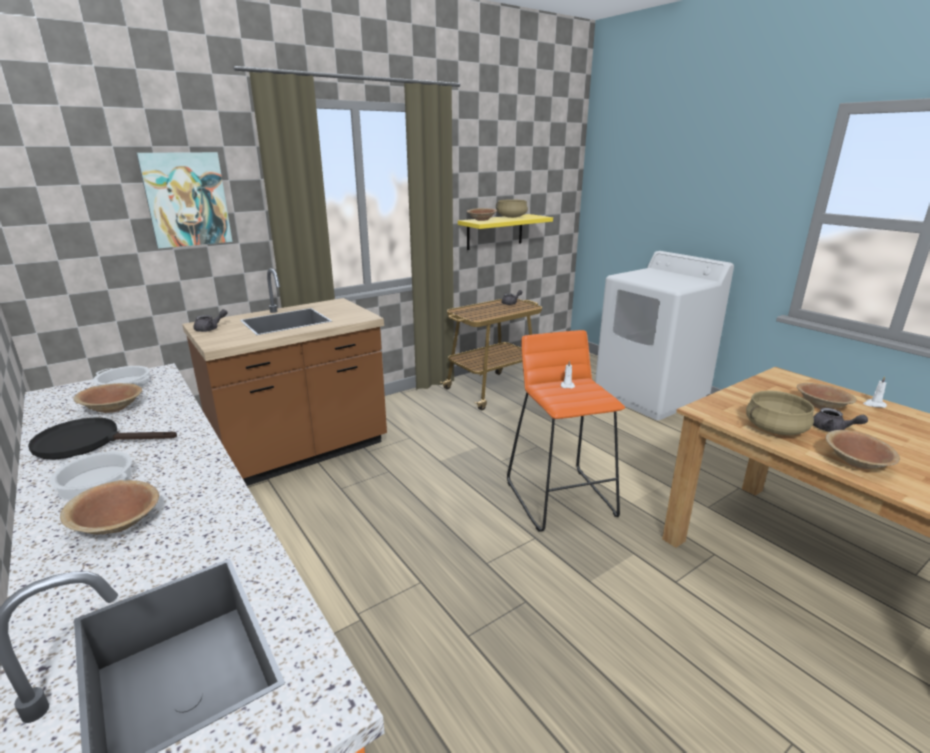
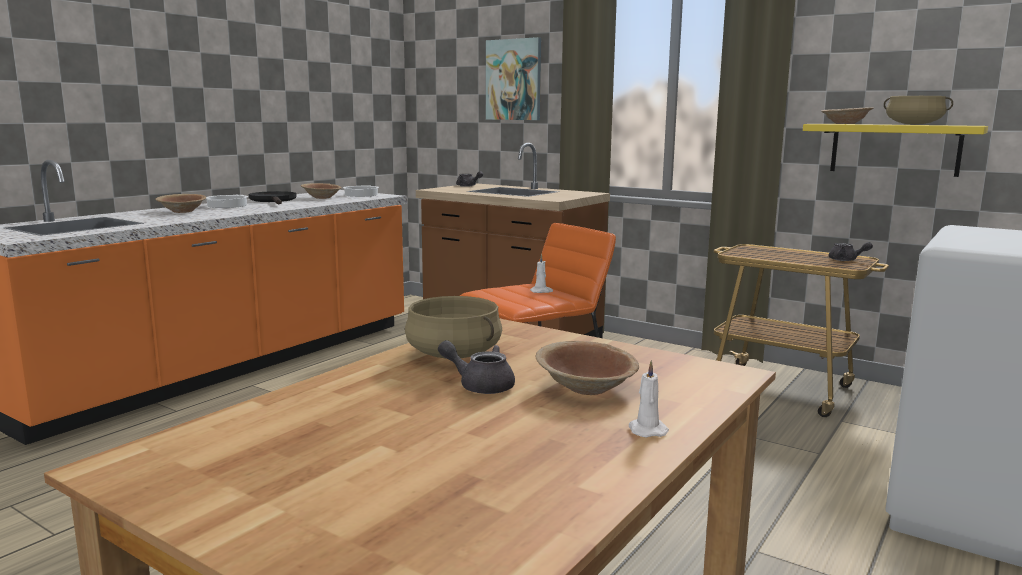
camera: 70 degrees right, 10 degrees down
grey teapot [813,408,868,432] -> grey teapot turned 90 degrees clockwise [438,340,515,394]
brown bowl [826,430,900,469] -> none

